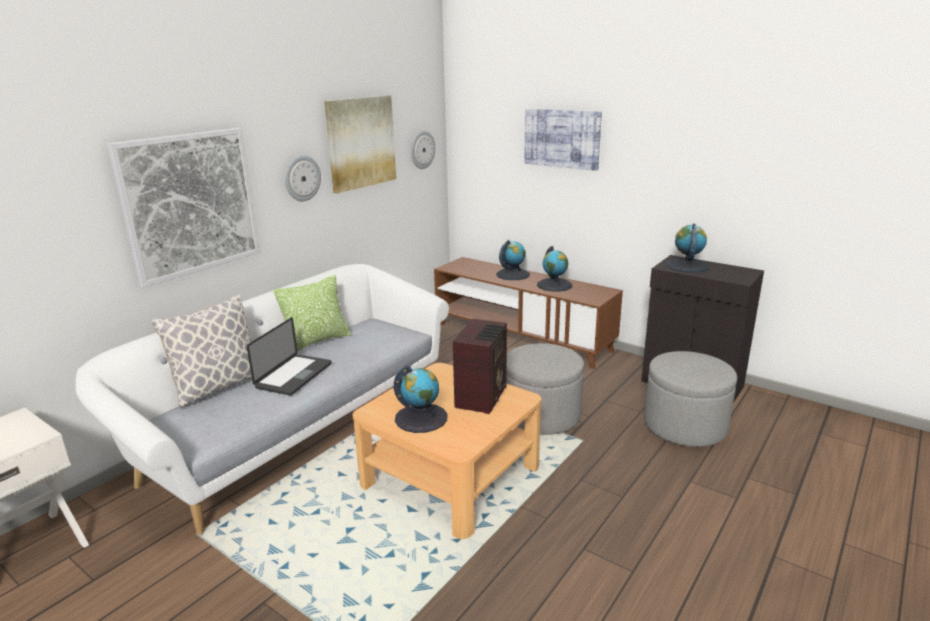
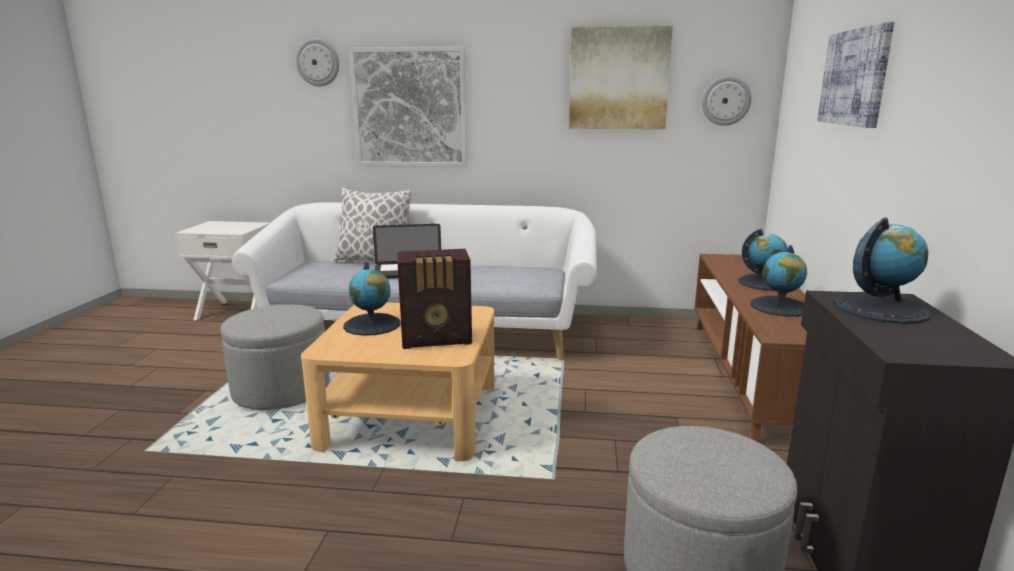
camera: 60 degrees right, 5 degrees down
pillow [273,275,351,351] -> none
wall clock [285,155,321,201] -> wall clock moved to [296,38,339,86]
grey ottoman [506,343,584,435] -> grey ottoman moved to [221,304,329,410]

